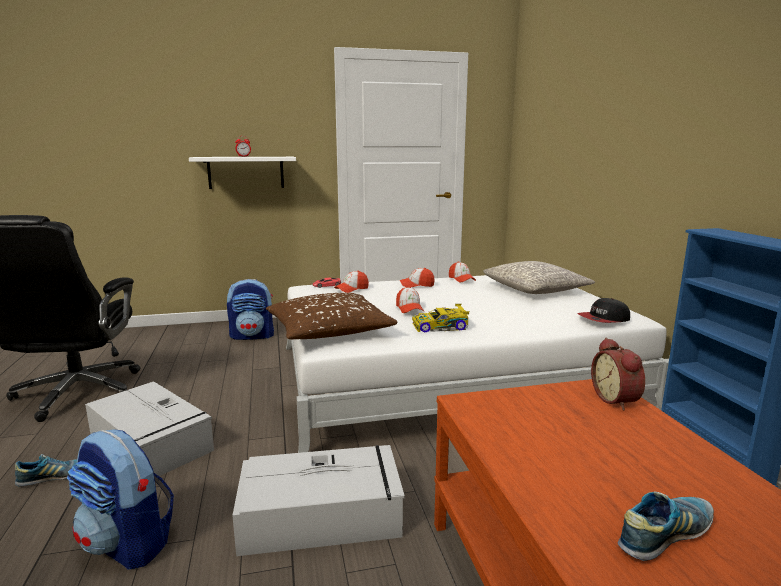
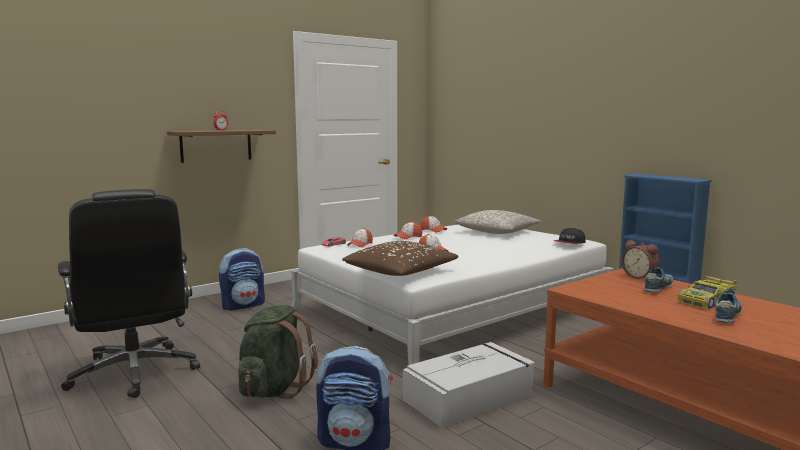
camera: 25 degrees left, 5 degrees down
shoe [15,454,77,486] -> shoe moved to [644,267,673,293]
grey storage box [85,381,214,476] -> green backpack [238,305,318,399]
white shelf [189,157,296,189] -> brown shelf [167,130,276,163]
toy car [412,304,470,333] -> toy car moved to [677,274,737,309]

